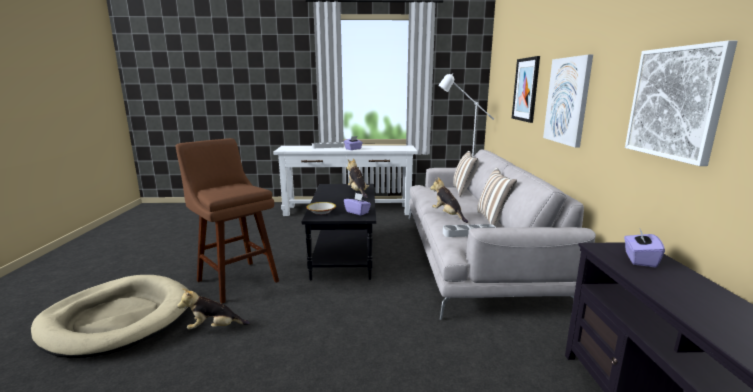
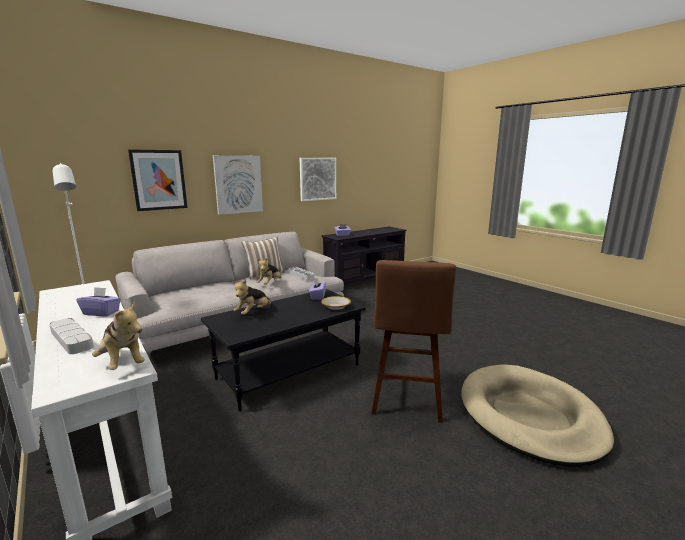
camera: 125 degrees left, 0 degrees up
plush toy [177,288,250,329] -> plush toy moved to [92,301,145,370]
pillow [453,151,479,197] -> none

